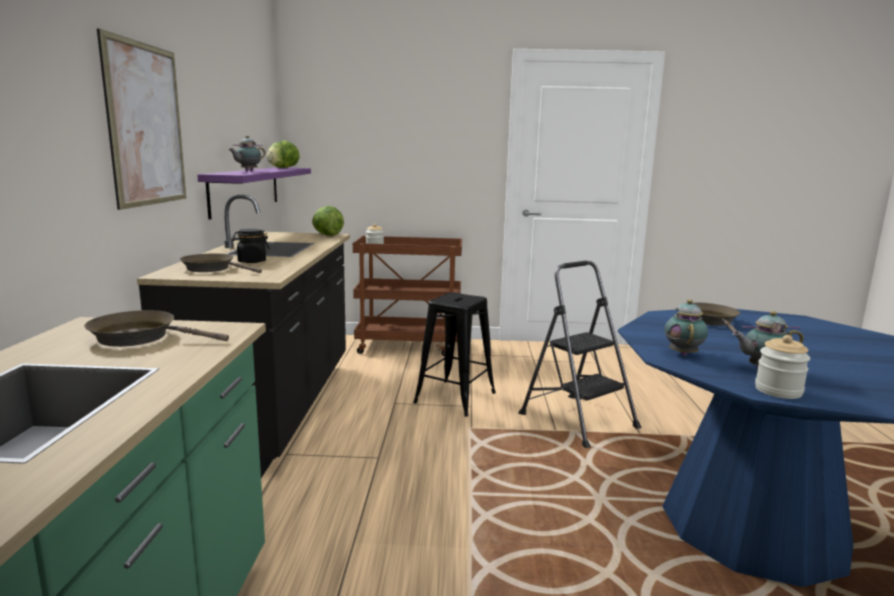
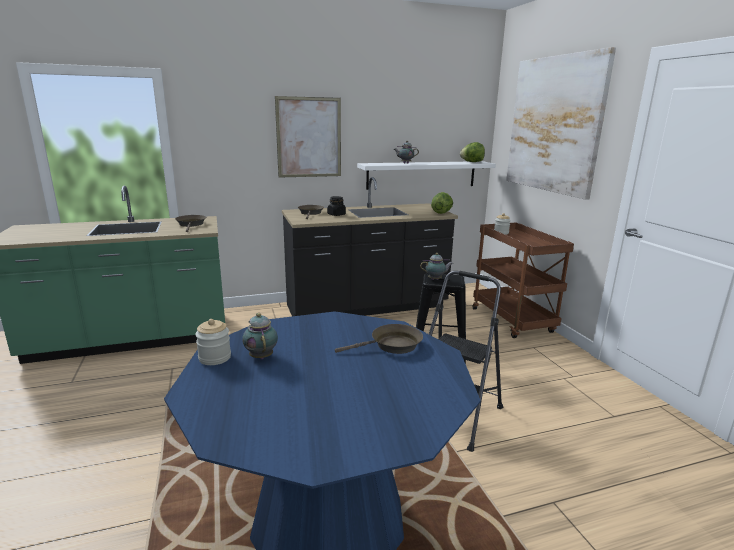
camera: 70 degrees right, 5 degrees up
purple shelf [197,167,311,220] -> white shelf [357,161,496,190]
teapot [665,299,708,356] -> teapot moved to [420,253,453,280]
none -> picture [506,47,616,200]

